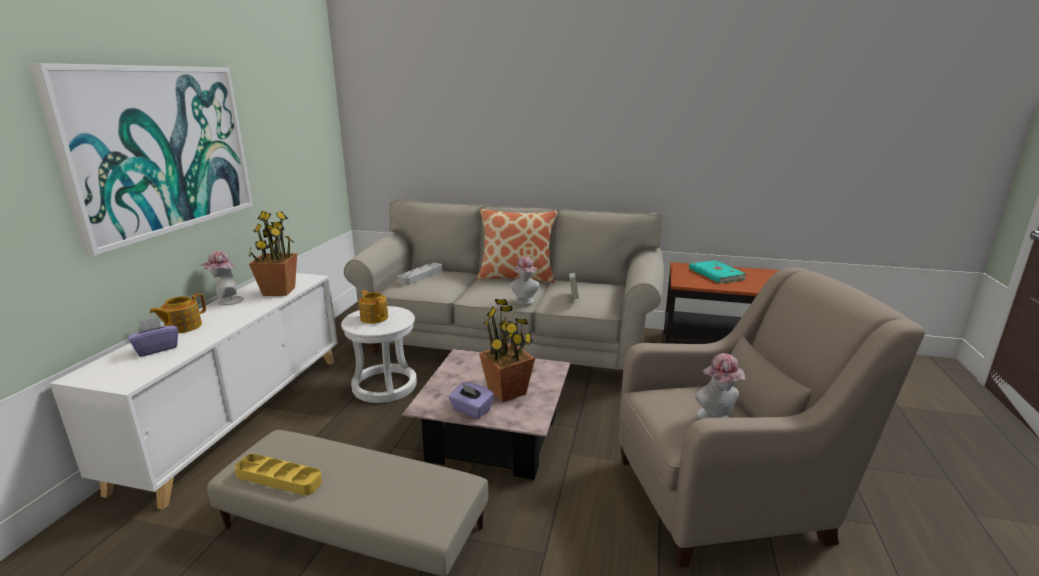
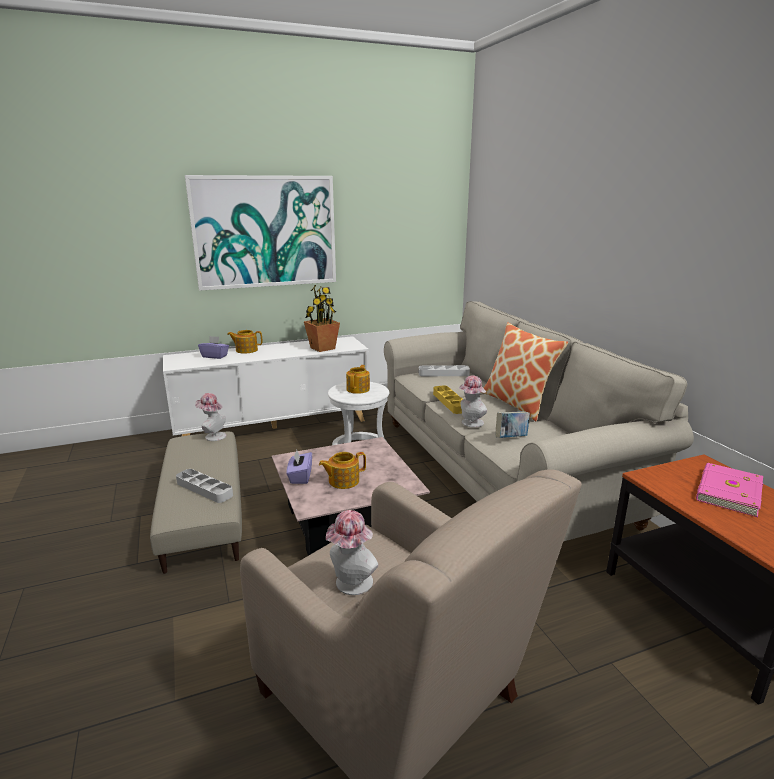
camera: 55 degrees right, 0 degrees up
hat [200,251,244,305] -> hat moved to [195,393,226,441]
yellow tray [235,454,322,496] -> yellow tray moved to [433,385,463,414]
potted plant [479,299,535,402] -> teapot [319,452,366,489]
turquoise book [689,260,746,283] -> pink book [696,463,763,517]
none -> grey tray [176,469,233,503]

